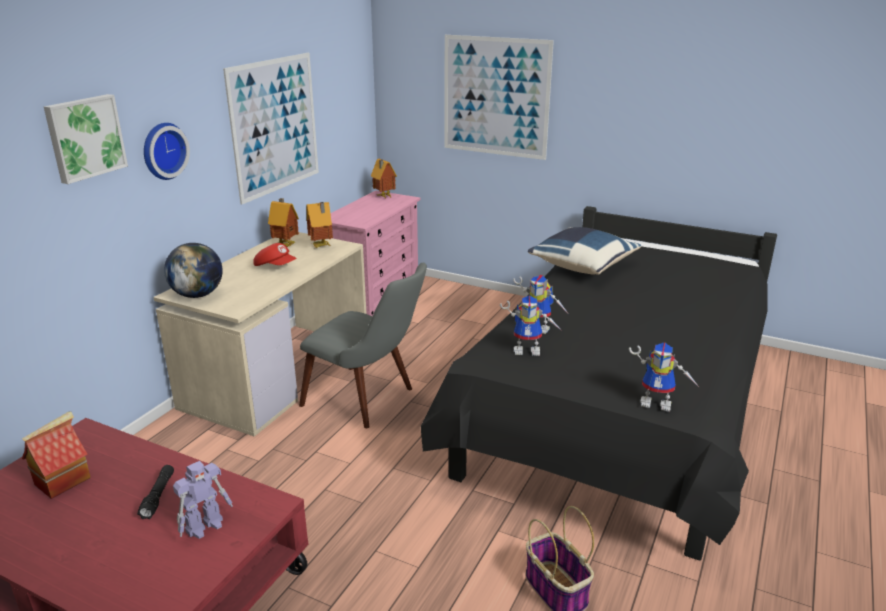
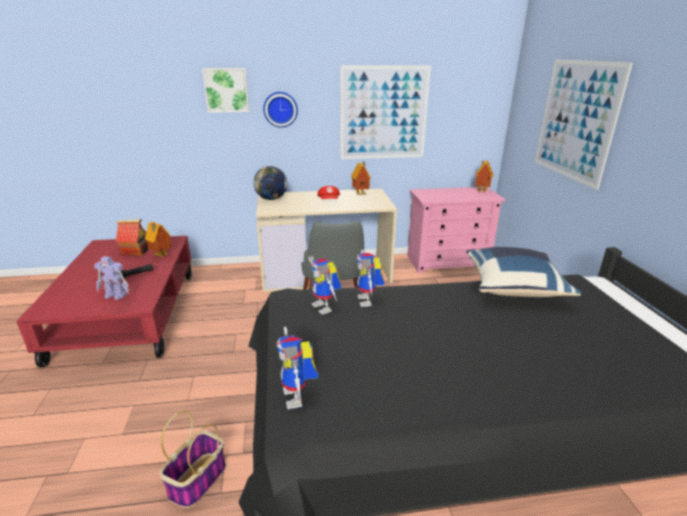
camera: 55 degrees right, 0 degrees up
toy house [306,202,333,248] -> toy house moved to [145,222,171,258]

